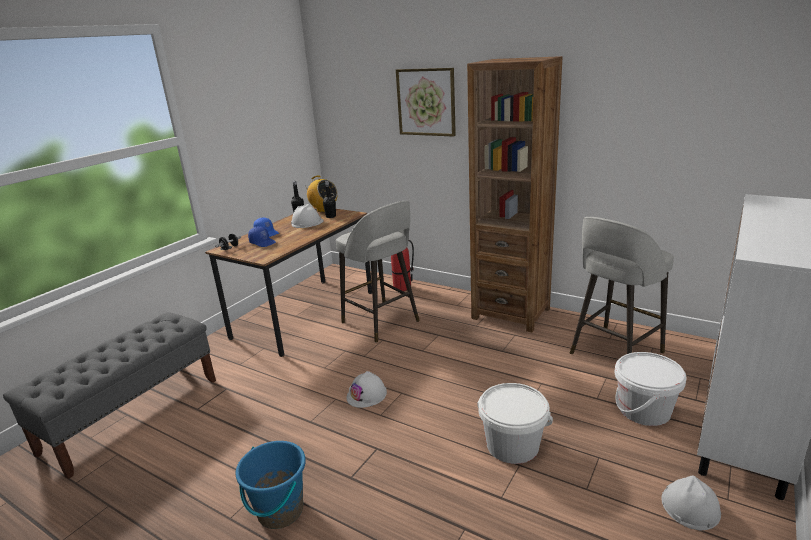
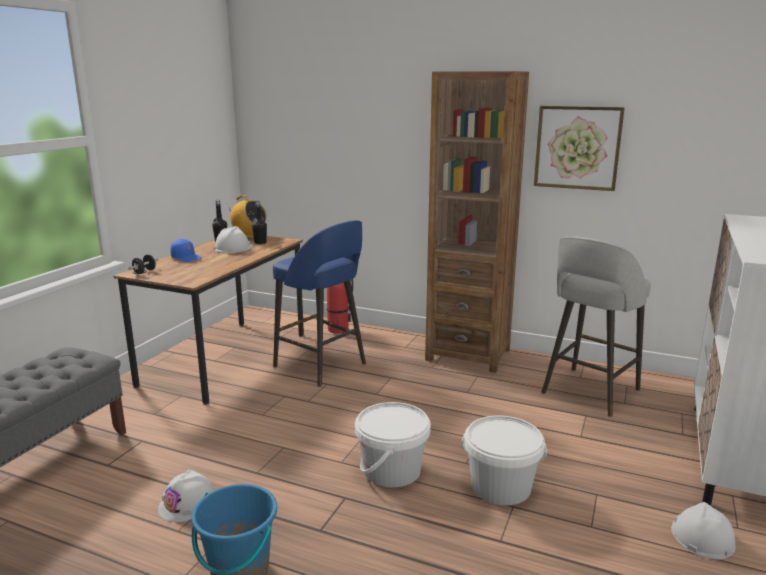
camera: 10 degrees left, 5 degrees down
blue cap [248,226,276,247] -> none
grey stool [336,201,420,343] -> blue stool [273,220,366,387]
white hard hat [347,371,387,408] -> white hard hat moved to [158,470,214,522]
picture [396,68,456,137] -> picture moved to [534,106,625,191]
white bucket [615,352,687,426] -> white bucket moved to [355,402,431,487]

